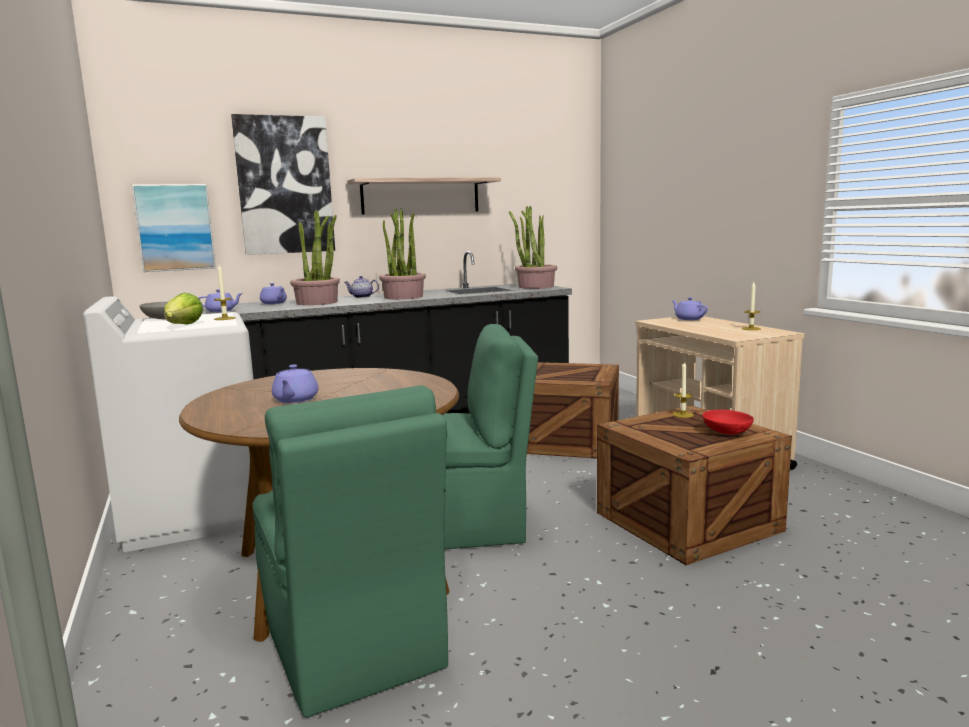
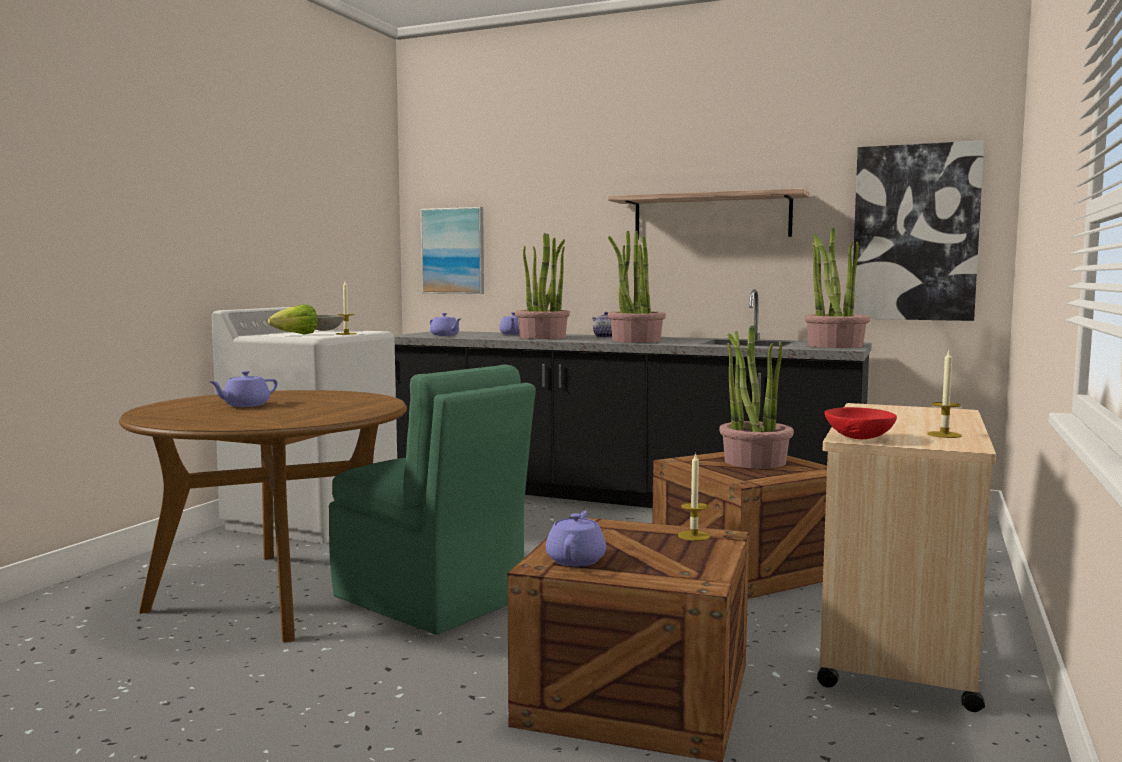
camera: 45 degrees right, 5 degrees down
picture [231,114,335,255] -> picture moved to [853,140,984,321]
green chair [253,385,448,717] -> none
purple teapot [671,297,708,320] -> purple teapot moved to [546,510,606,566]
red bowl [703,409,754,435] -> red bowl moved to [824,407,897,439]
none -> potted plant [719,325,794,469]

